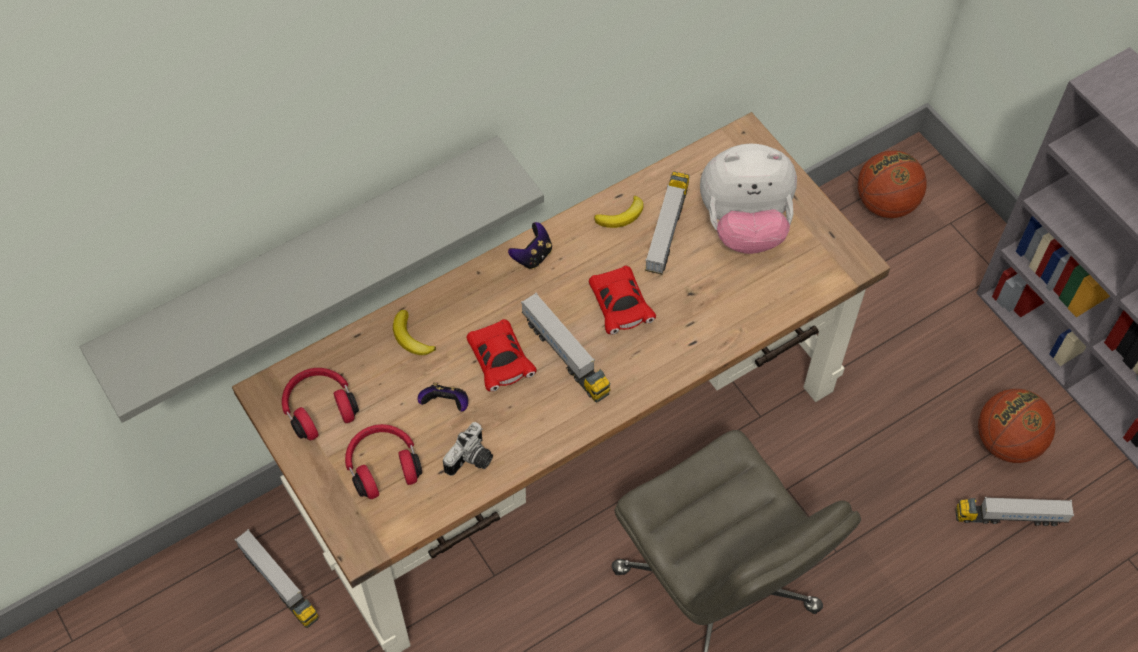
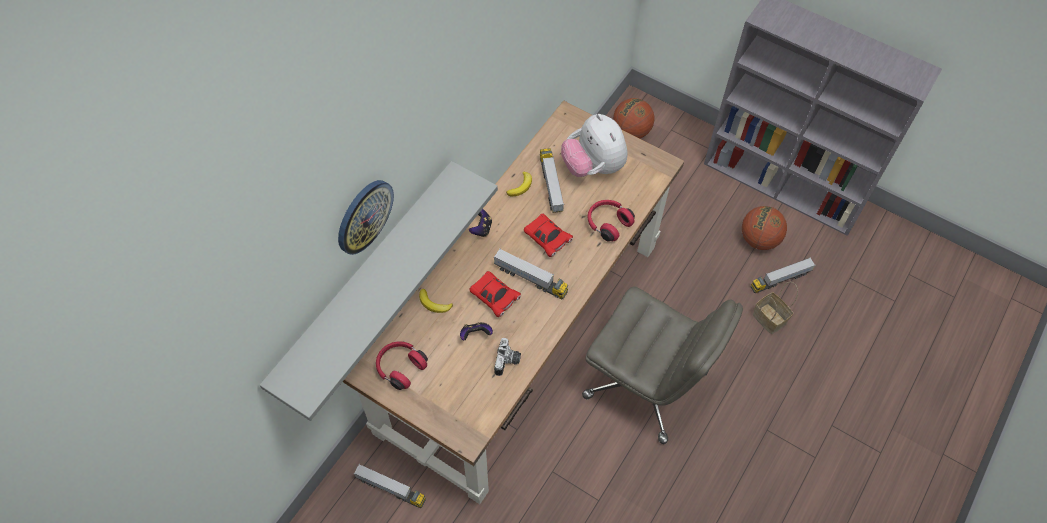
camera: 25 degrees left, 0 degrees up
red headphones [345,424,422,499] -> red headphones moved to [588,200,635,242]
plush toy [700,144,797,254] -> plush toy turned 90 degrees clockwise [561,114,628,177]
none -> wall clock [338,180,394,255]
none -> basket [753,282,798,334]

